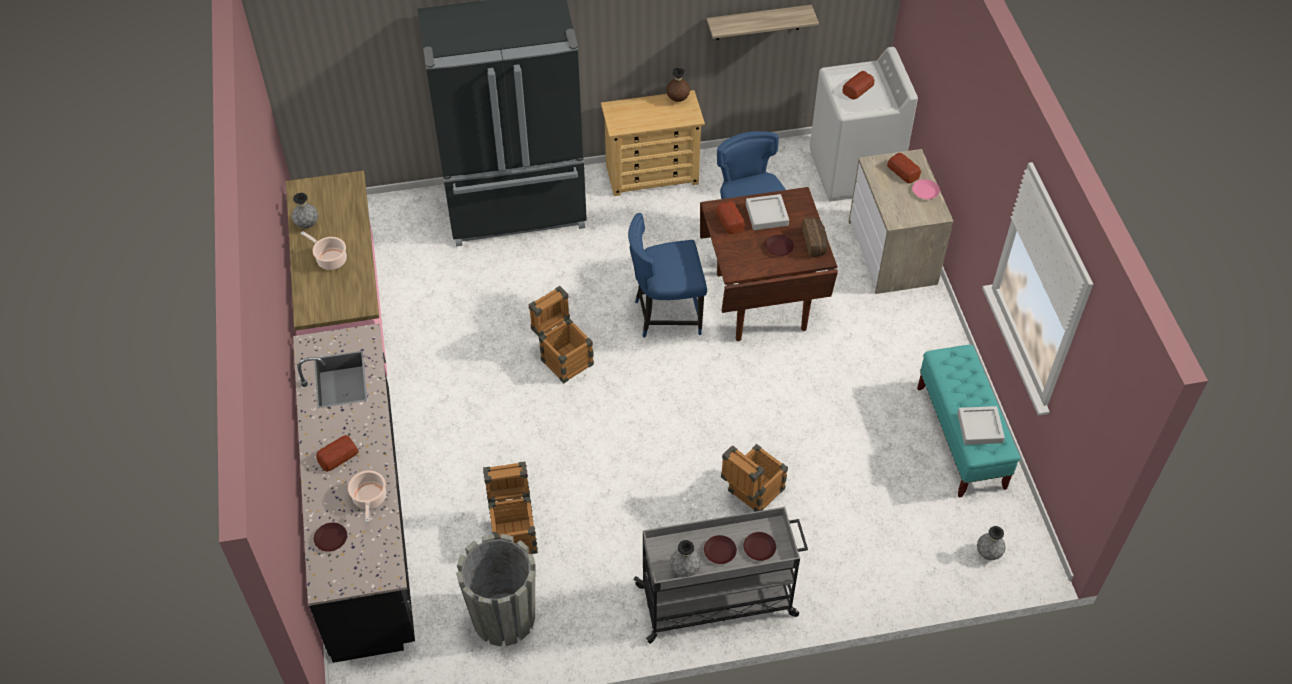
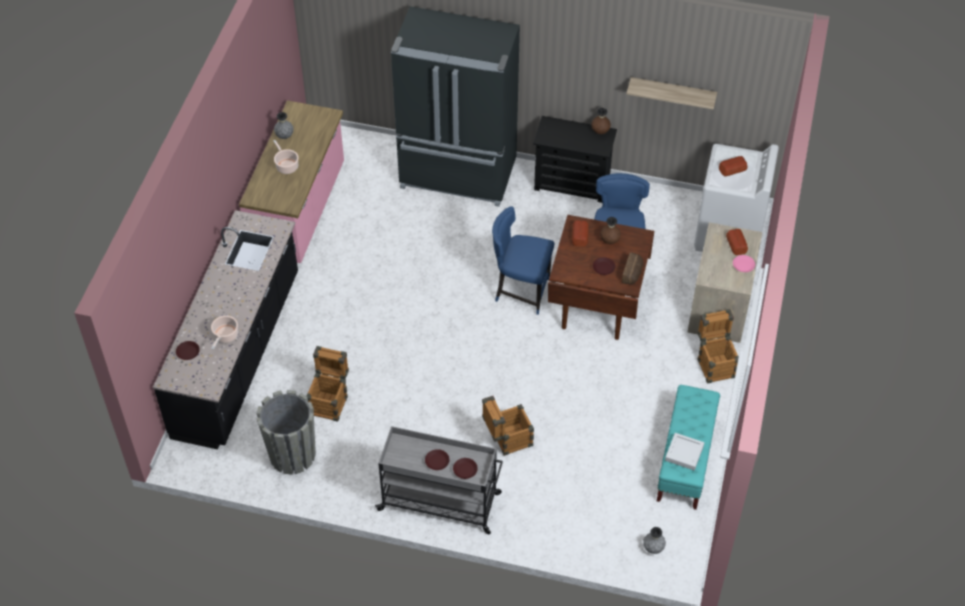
camera: 25 degrees right, 0 degrees up
bread [316,435,358,472] -> none
crate [529,286,594,384] -> crate moved to [697,309,739,384]
beige dresser [601,90,705,196] -> black dresser [533,116,617,203]
grey vase [670,540,701,577] -> none
grey tray [746,194,789,230] -> brown vase [600,217,621,244]

